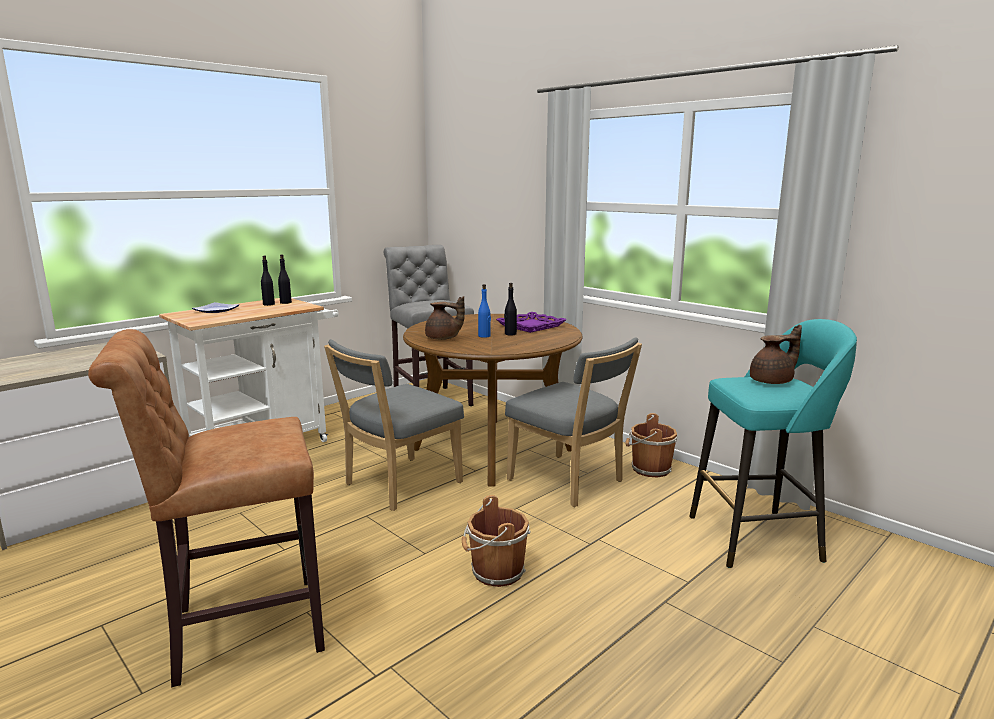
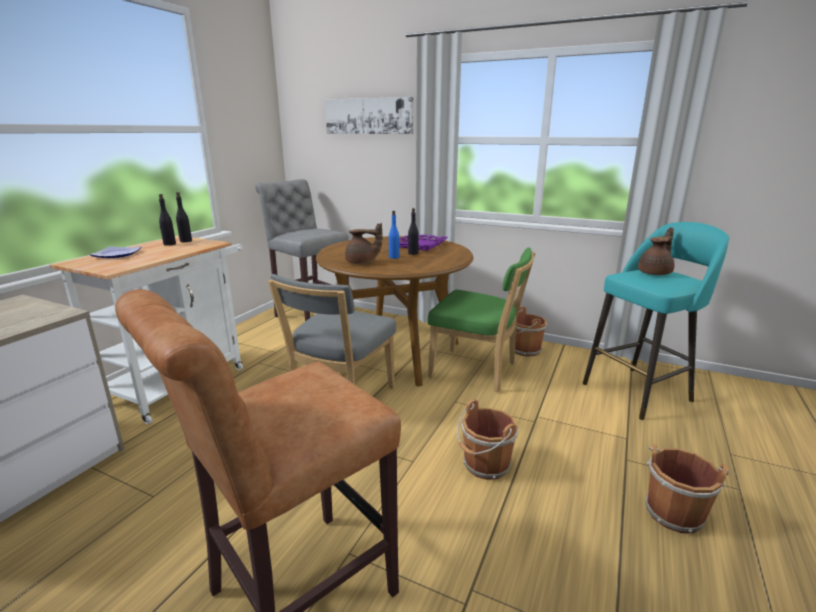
camera: 20 degrees left, 5 degrees up
grey chair [505,337,642,507] -> green chair [428,248,536,392]
none -> picture [325,97,413,134]
none -> brown bucket [646,444,729,533]

